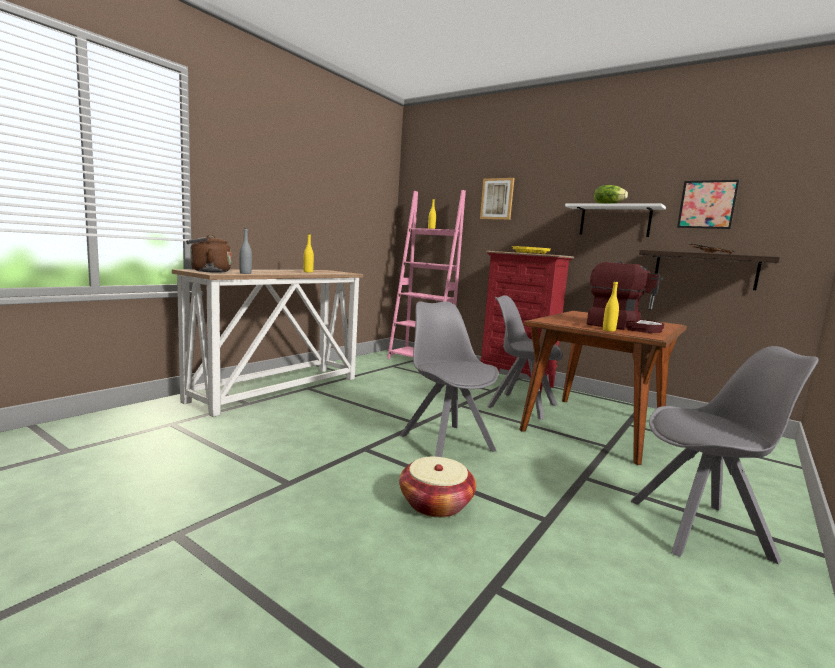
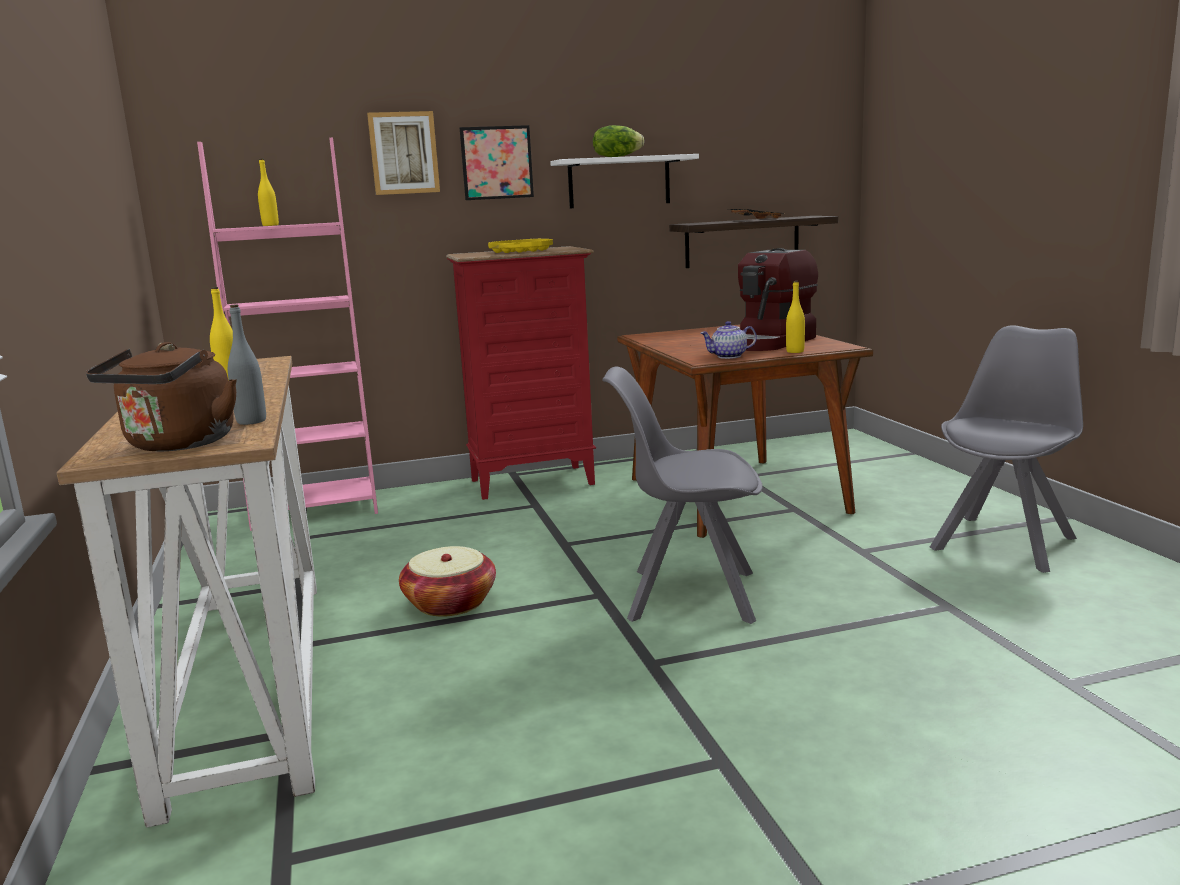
camera: 50 degrees left, 5 degrees up
basket [399,457,476,518] -> basket moved to [399,546,496,617]
grey chair [487,295,563,420] -> none
coffee machine [587,261,664,333] -> coffee machine turned 150 degrees clockwise [738,248,818,351]
picture [677,180,739,229] -> picture moved to [460,125,534,200]
none -> teapot [700,321,757,359]

